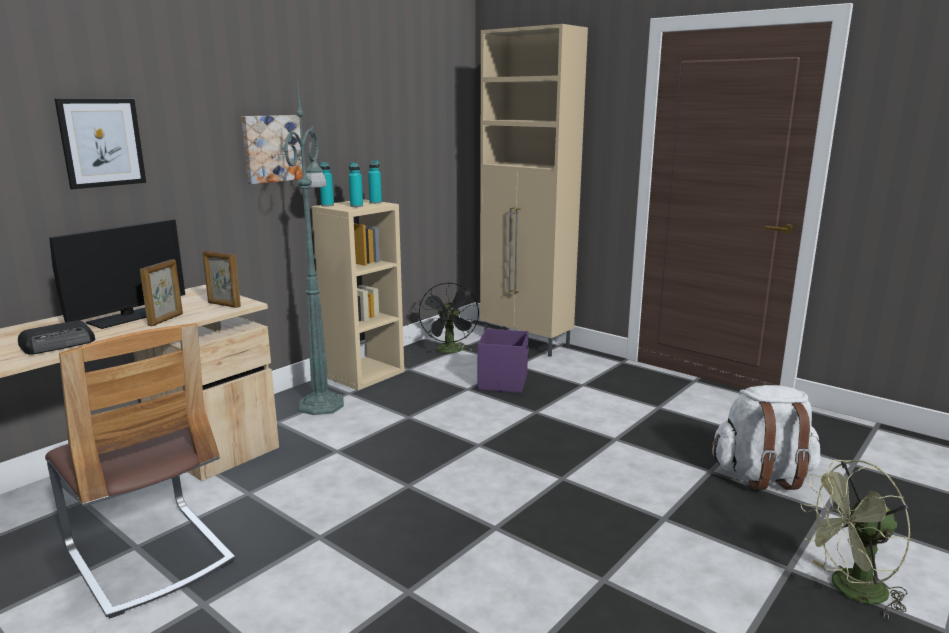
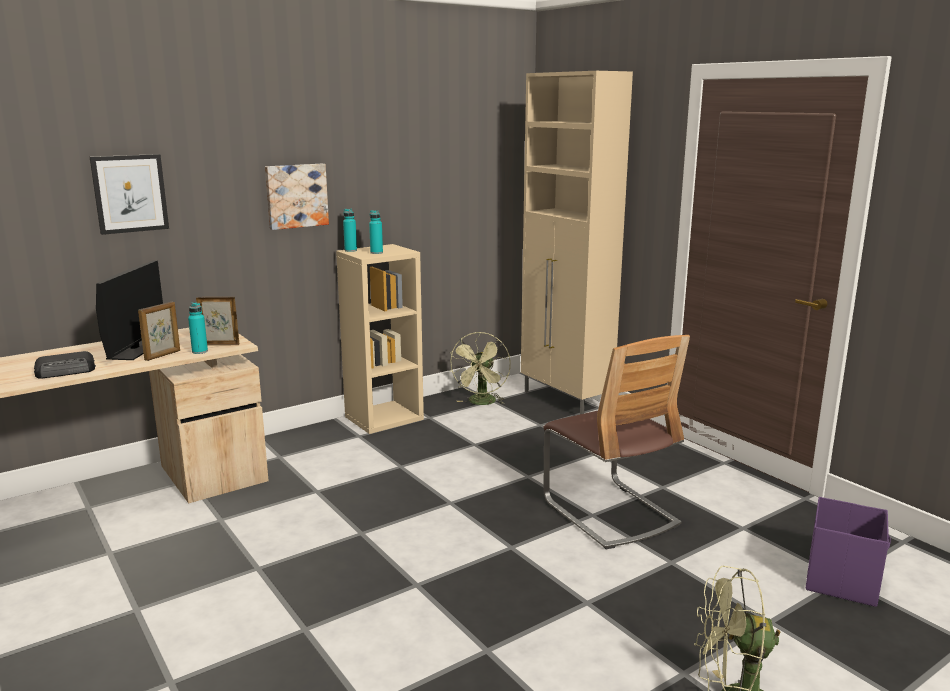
camera: 15 degrees right, 0 degrees up
chair [45,324,235,619] -> chair moved to [543,335,690,549]
monitor [49,219,185,329] -> monitor turned 45 degrees counterclockwise [96,260,163,360]
picture frame [202,250,241,308] -> picture frame turned 135 degrees clockwise [196,297,239,346]
green floor lamp [284,78,344,415] -> none
turquoise bottle [368,160,382,204] -> turquoise bottle moved to [188,302,208,354]
black fan [419,283,479,353] -> green fan [449,332,511,405]
purple storage box [478,329,529,393] -> purple storage box moved to [806,497,891,607]
white backpack [712,385,820,490] -> none

